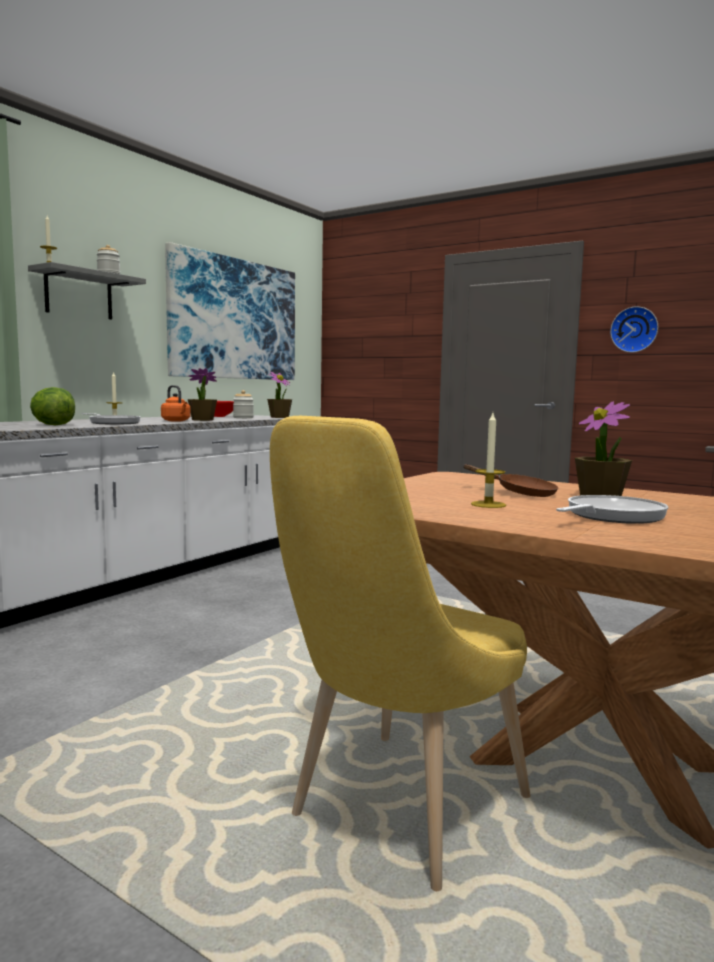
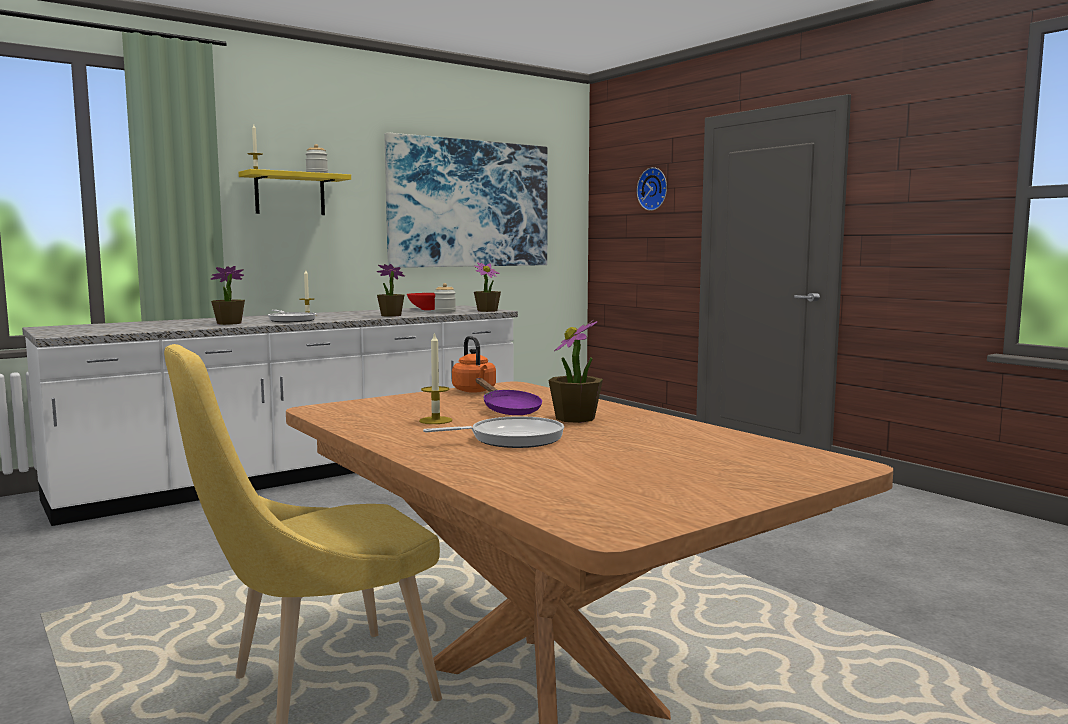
camera: 20 degrees right, 0 degrees up
grey shelf [28,262,146,320] -> yellow shelf [239,169,351,215]
lettuce [30,387,75,425] -> potted plant [211,266,245,325]
orange kettle [161,385,191,421] -> orange kettle moved to [452,336,496,393]
brown frying pan [463,464,559,497] -> purple frying pan [476,378,542,415]
wall clock [610,306,658,353] -> wall clock moved to [637,167,667,211]

